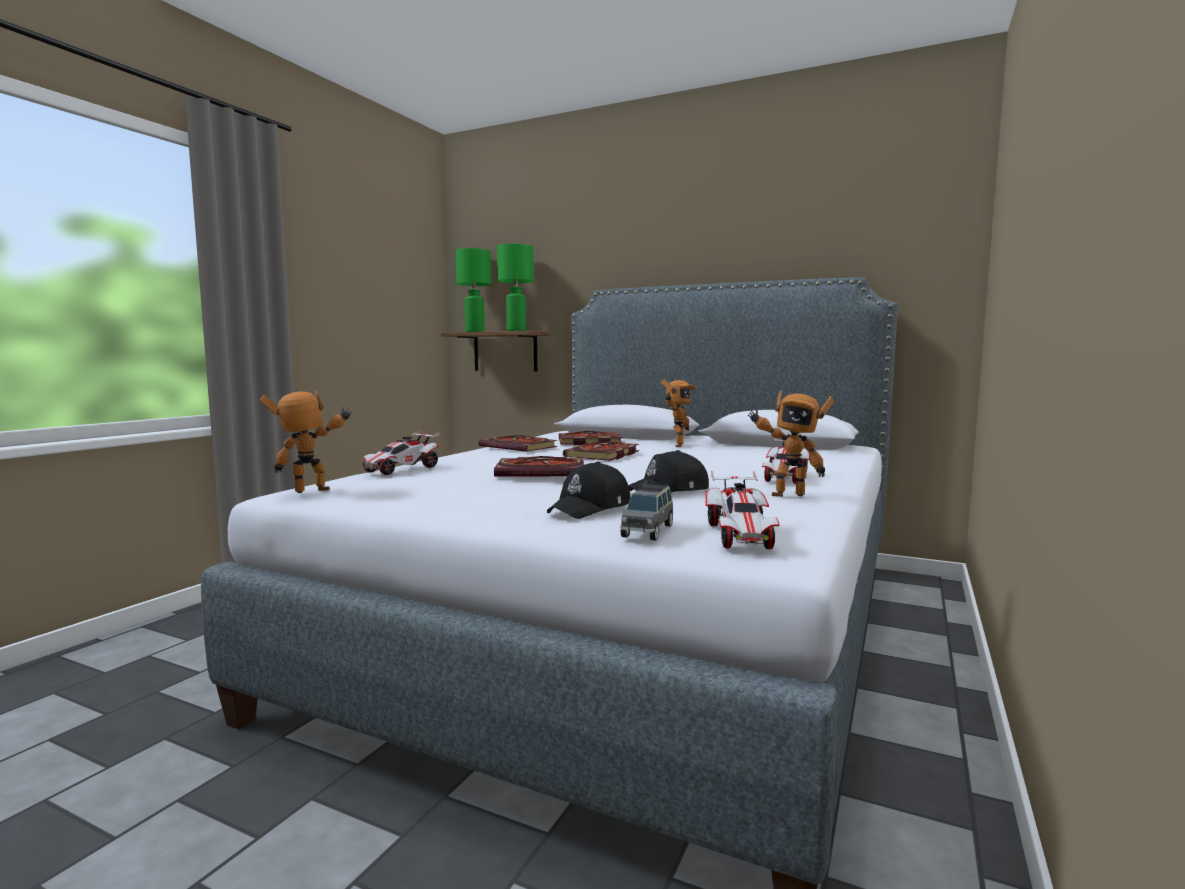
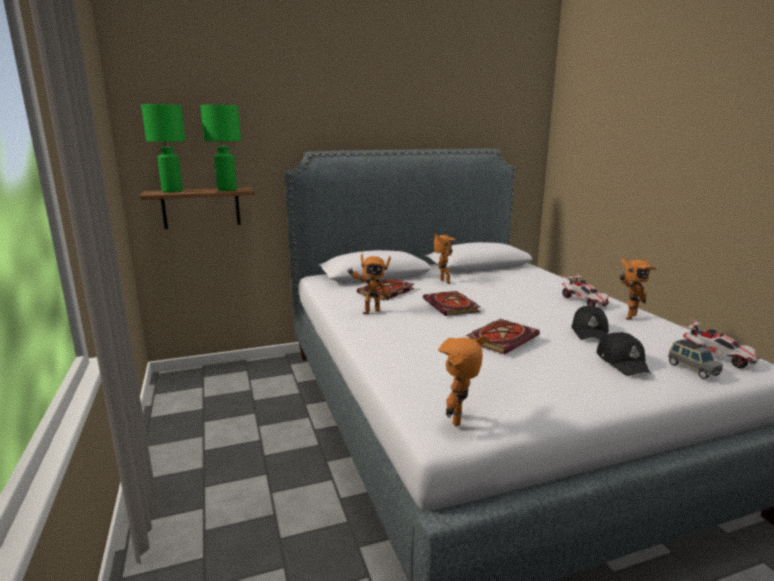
camera: 45 degrees left, 10 degrees up
toy car [361,430,440,475] -> none
book [478,435,557,452] -> toy robot [347,254,391,314]

